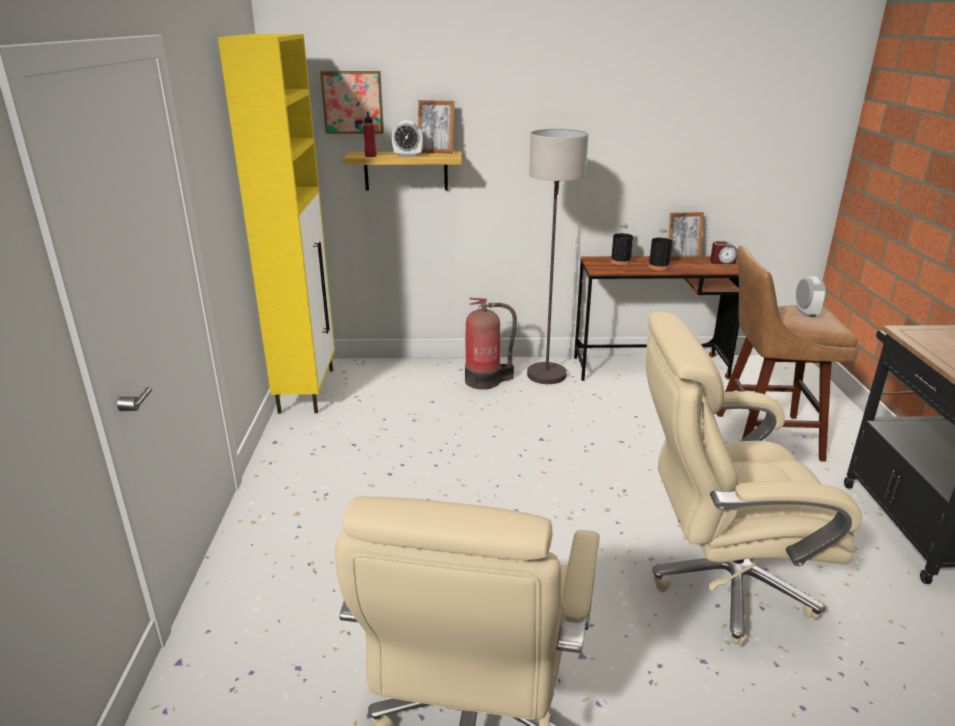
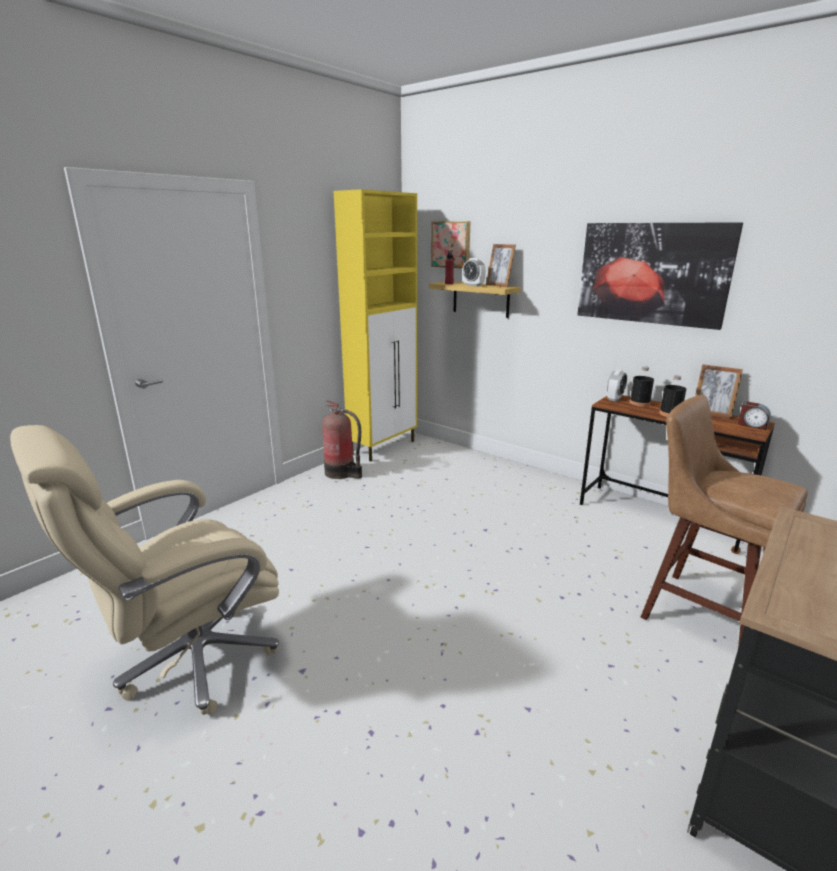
camera: 40 degrees right, 5 degrees down
fire extinguisher [465,298,517,390] -> fire extinguisher moved to [322,400,362,479]
grey floor lamp [527,129,588,384] -> none
beige office chair [646,311,862,647] -> none
alarm clock [795,276,826,317] -> alarm clock moved to [607,370,627,402]
none -> picture [577,222,743,330]

